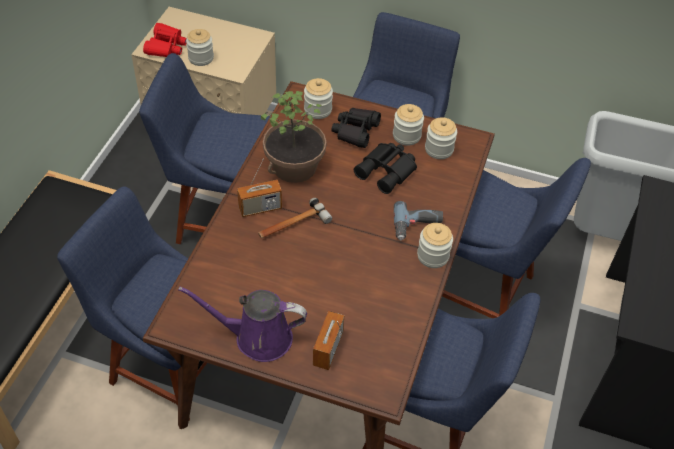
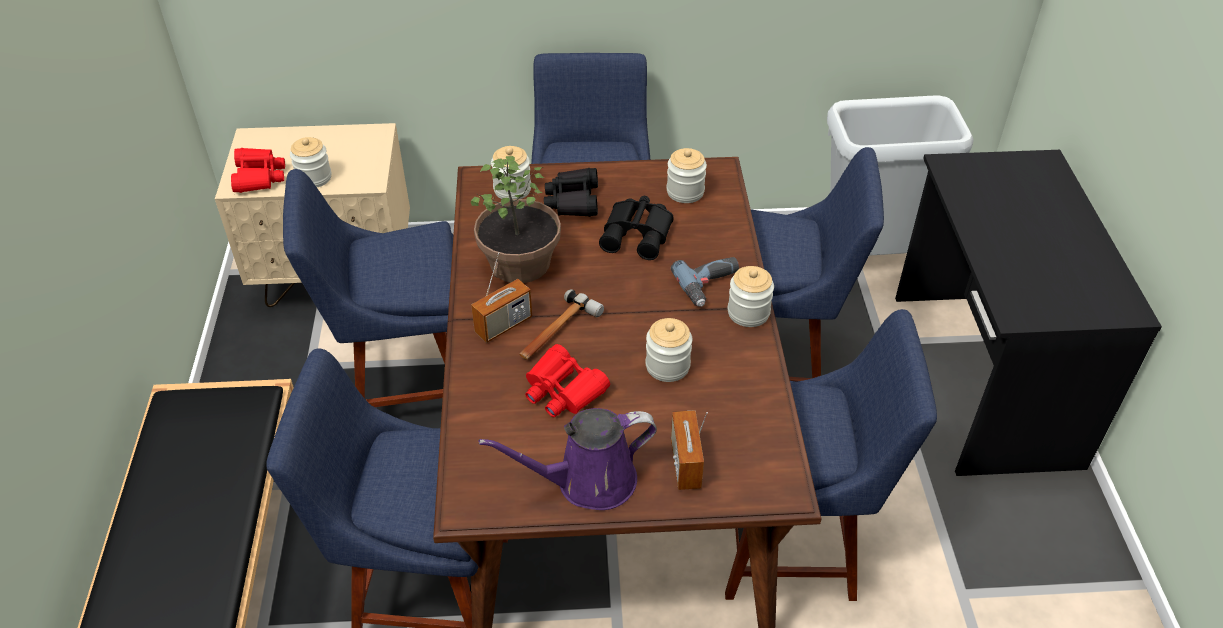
camera: 20 degrees left, 5 degrees down
jar [393,104,424,146] -> jar moved to [646,318,692,382]
none -> red binoculars [525,344,610,417]

